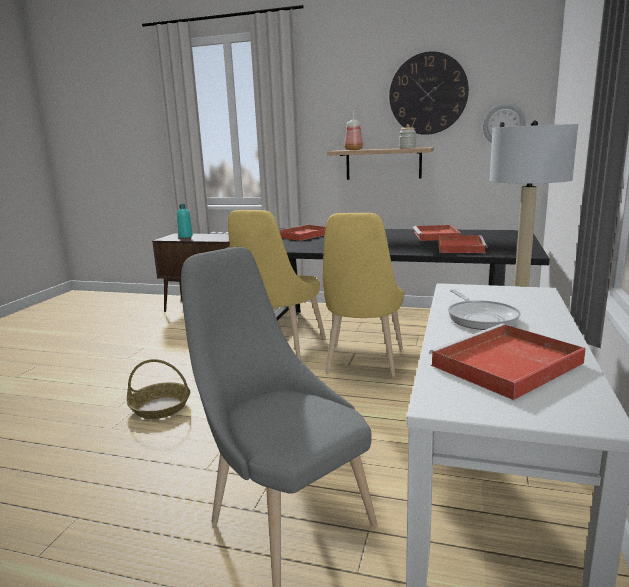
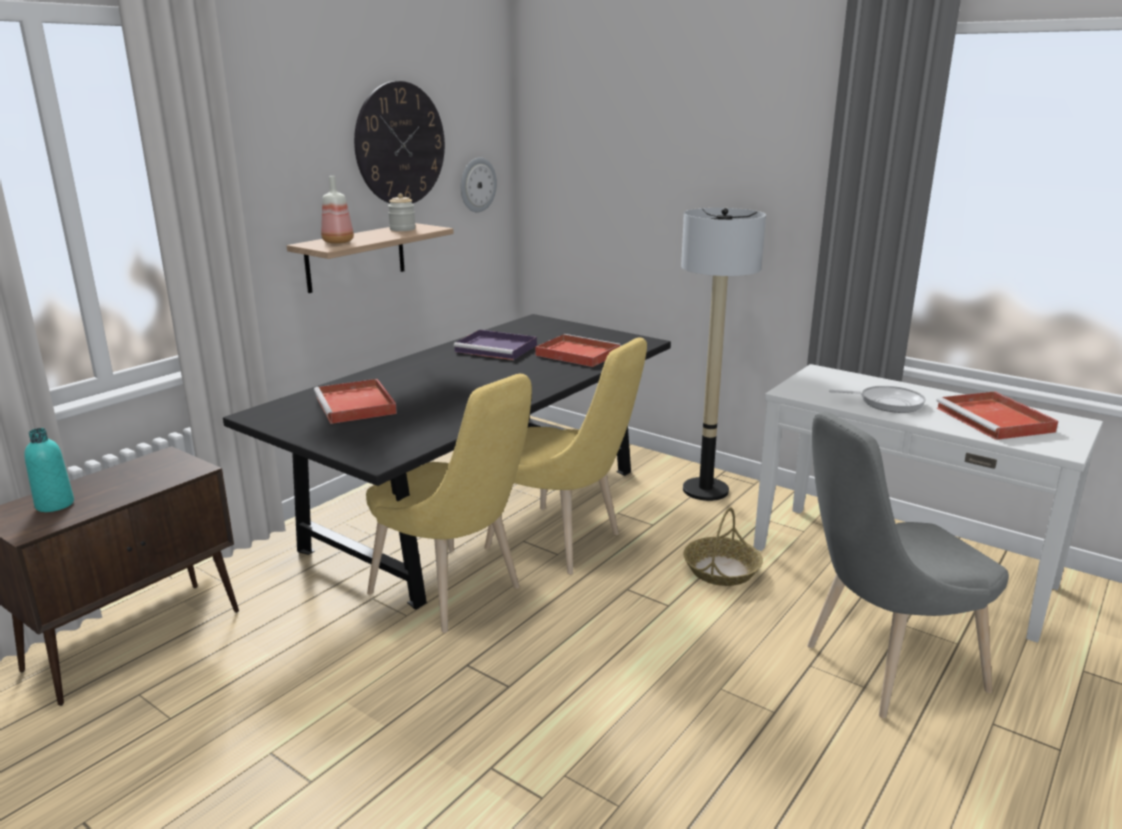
camera: 70 degrees left, 5 degrees up
basket [127,359,190,419] -> basket moved to [683,507,763,586]
red tray [413,225,461,241] -> purple tray [453,330,537,360]

